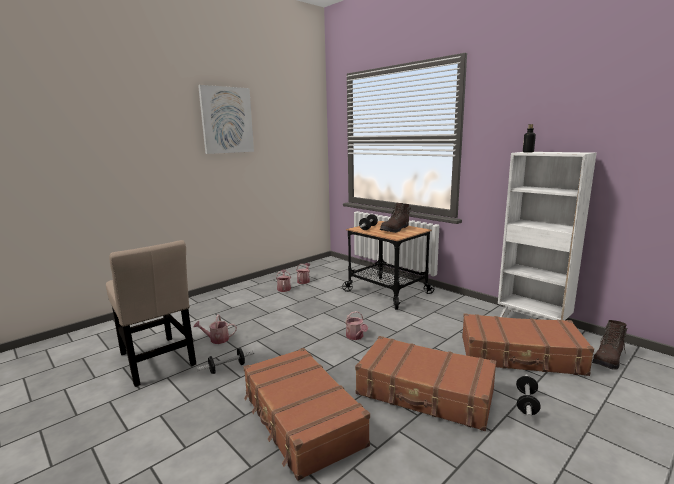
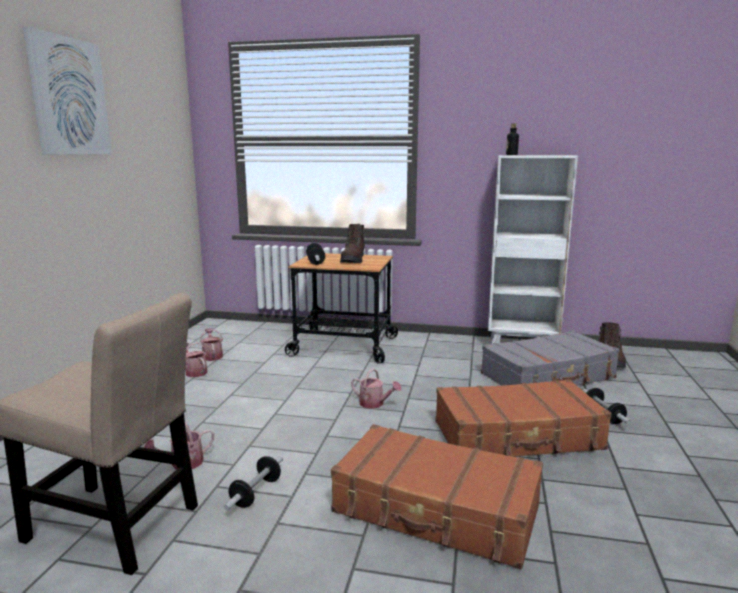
camera: 35 degrees left, 0 degrees up
brown suitcase [462,313,594,376] -> grey suitcase [481,330,620,386]

